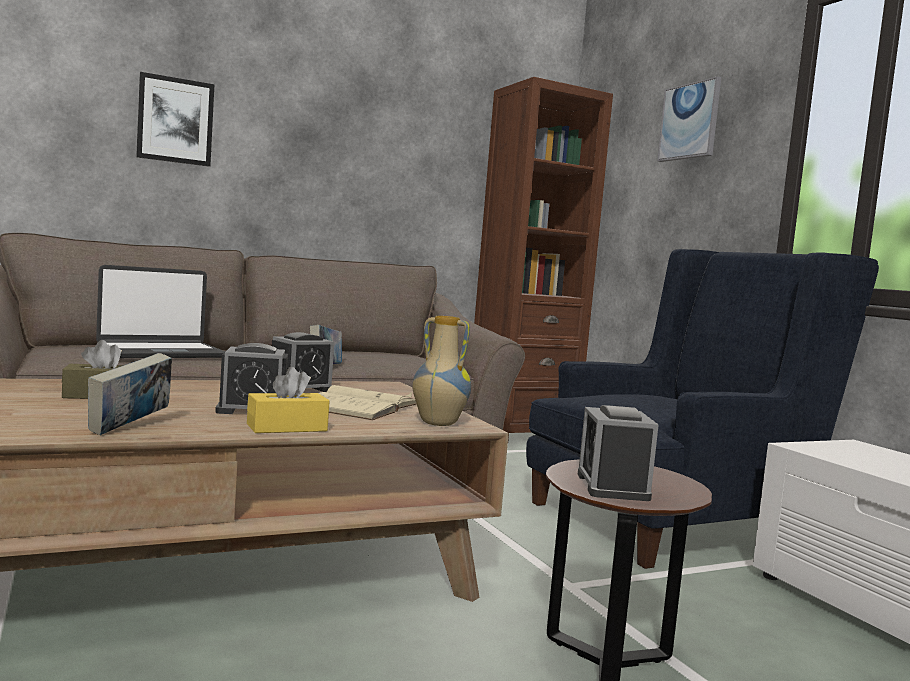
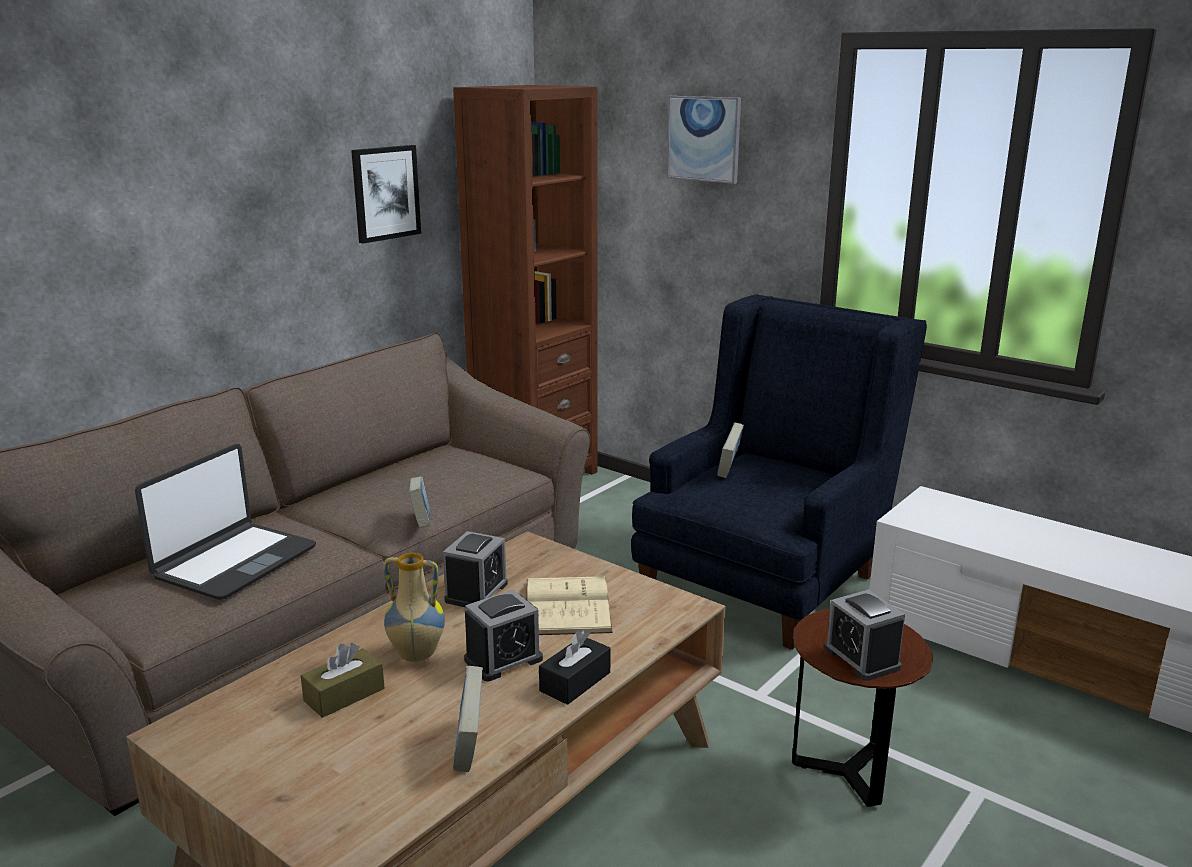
camera: 25 degrees left, 15 degrees up
picture [136,72,215,167] -> picture moved to [351,145,421,244]
yellow tissue box [247,367,330,433] -> black tissue box [539,630,610,705]
vase [412,316,471,426] -> vase moved to [383,553,445,662]
none -> book [717,422,744,478]

